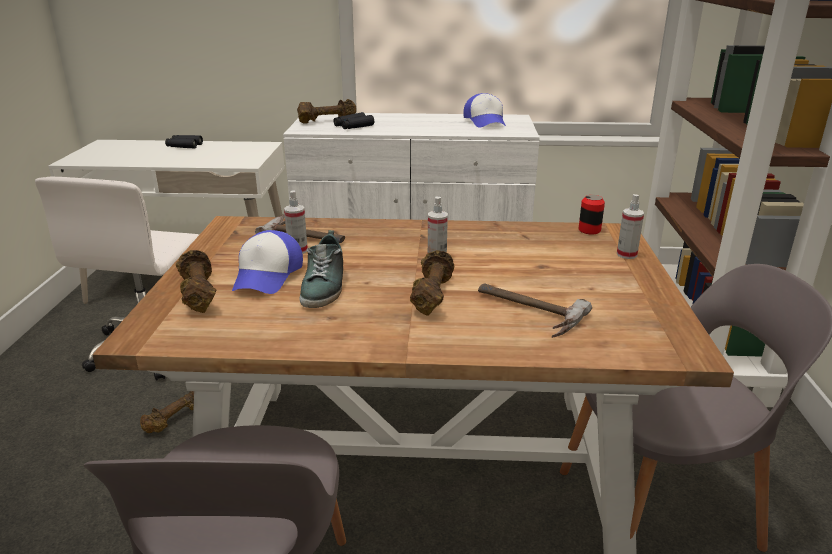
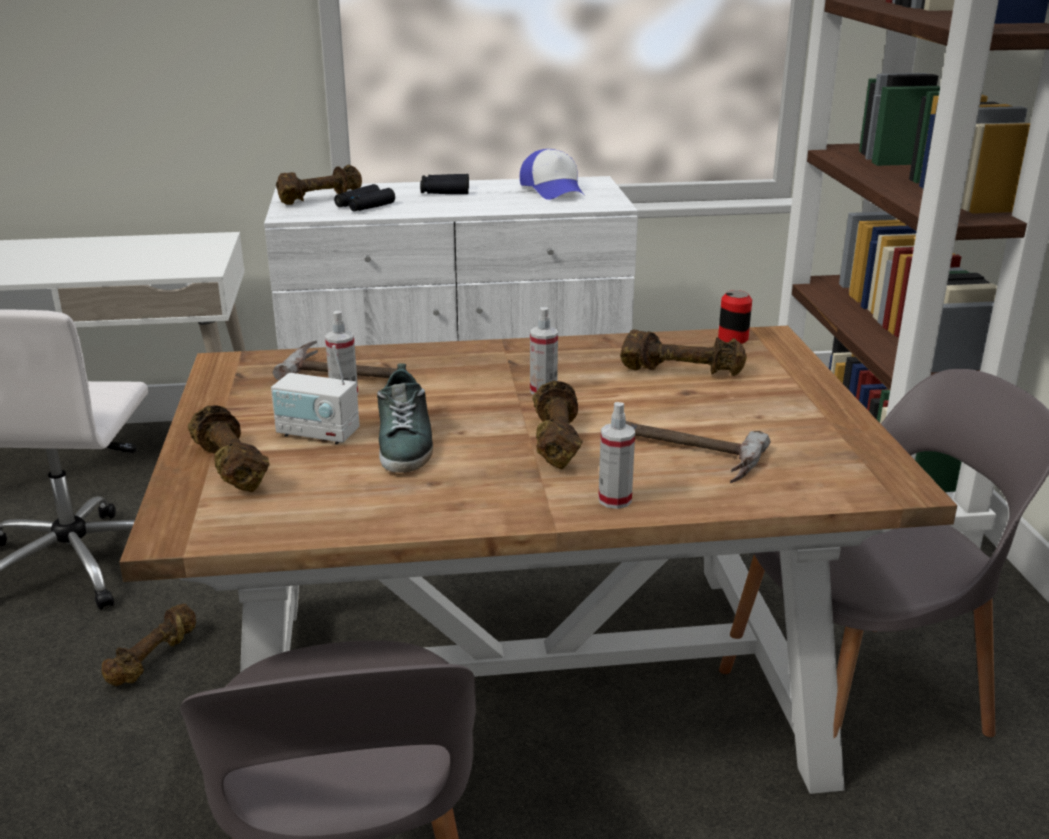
camera: 10 degrees left, 0 degrees up
black binoculars [165,135,203,148] -> black binoculars moved to [420,174,469,194]
cap [232,230,303,294] -> radio [271,345,360,444]
spray bottle [617,194,644,259] -> spray bottle moved to [598,402,635,509]
none -> brown dumbbell [620,329,747,376]

